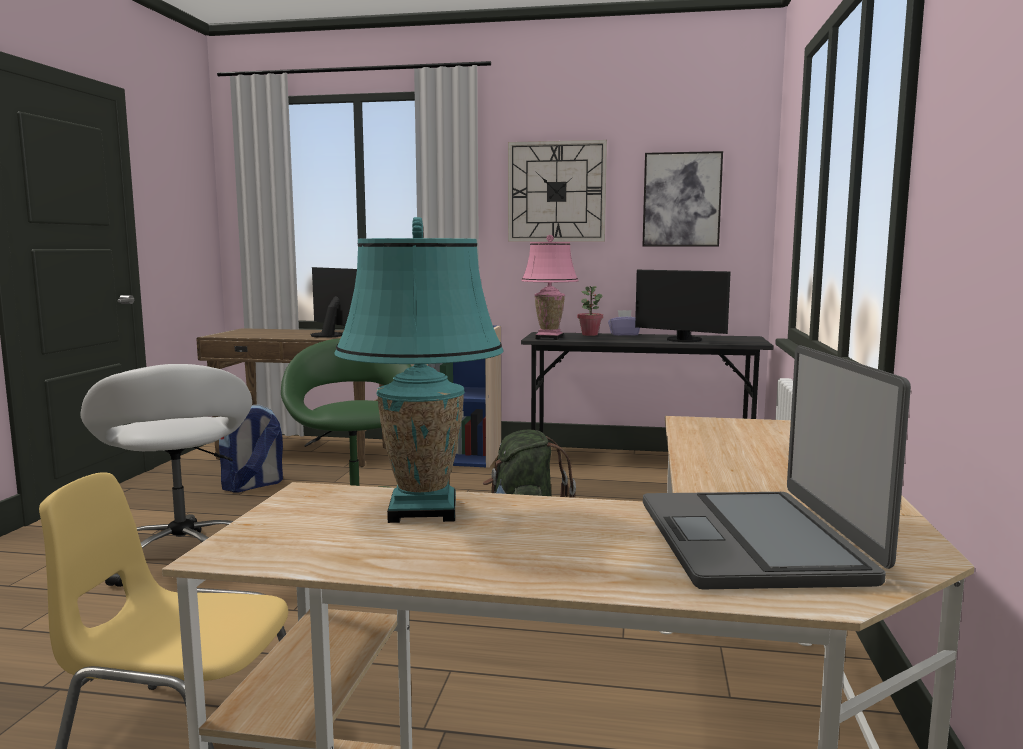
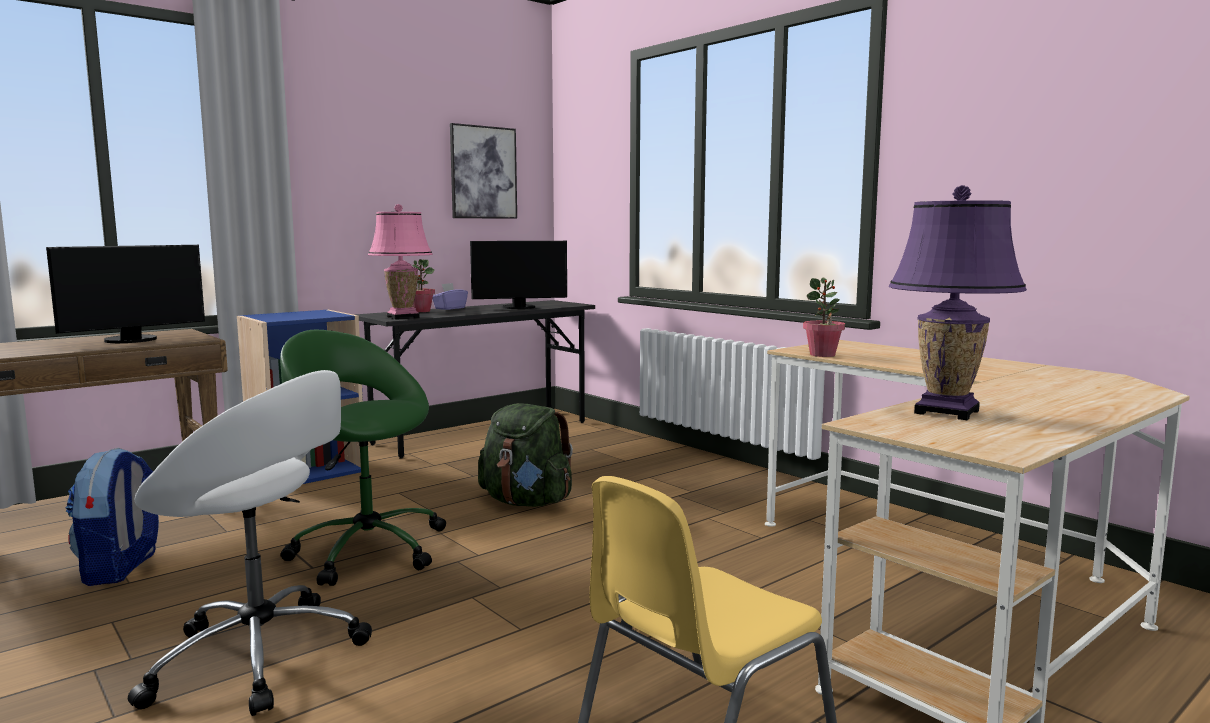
camera: 50 degrees left, 0 degrees up
monitor [310,267,357,338] -> monitor turned 135 degrees clockwise [46,245,205,343]
turquoise table lamp [334,217,504,523] -> purple table lamp [889,185,1027,420]
wall clock [508,140,607,242] -> none
laptop [643,345,911,589] -> none
none -> potted plant [803,278,845,357]

